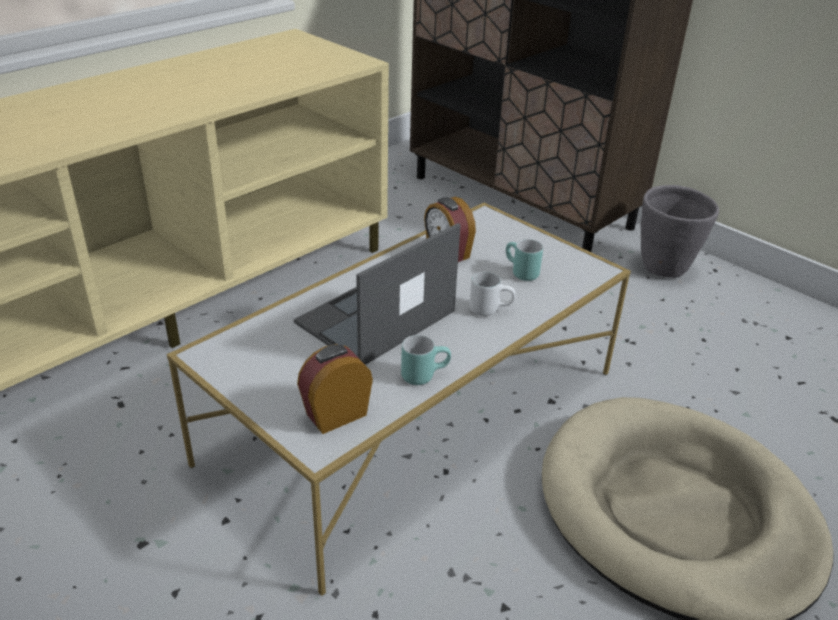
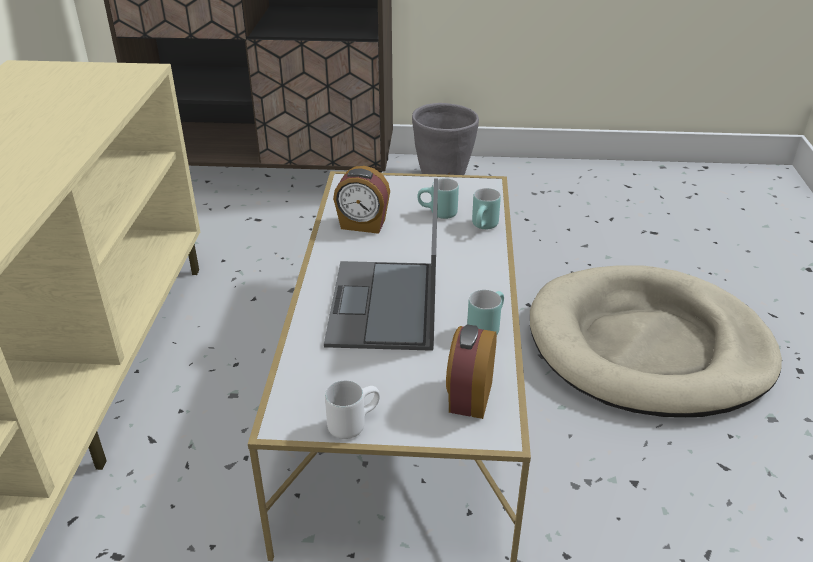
camera: 40 degrees left, 0 degrees up
white mug [469,272,516,316] -> white mug moved to [325,380,380,439]
none -> turquoise mug [472,188,501,229]

